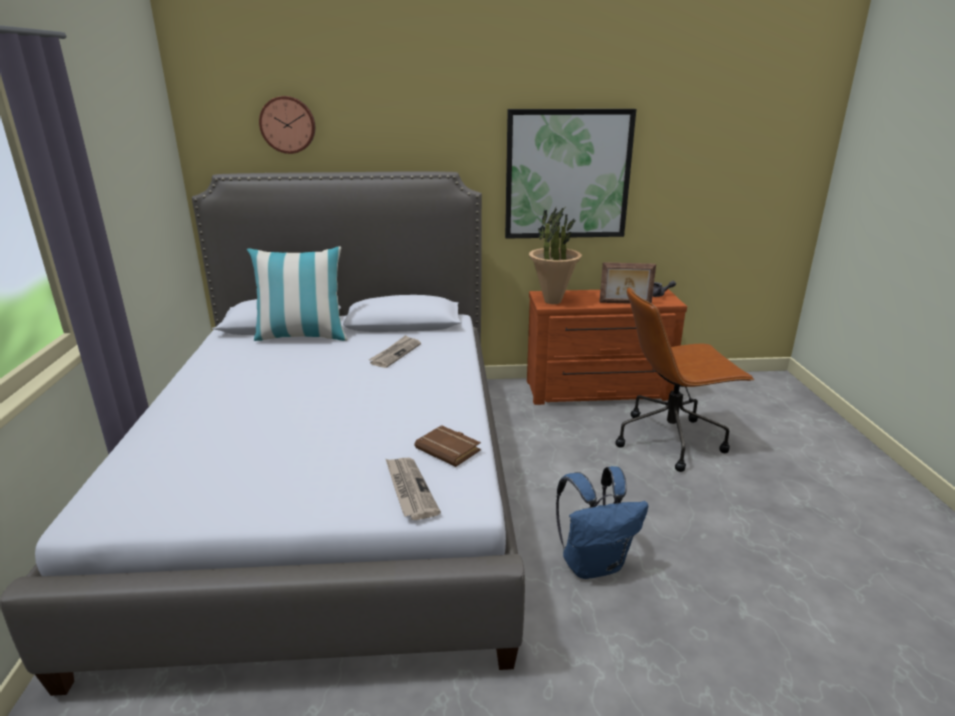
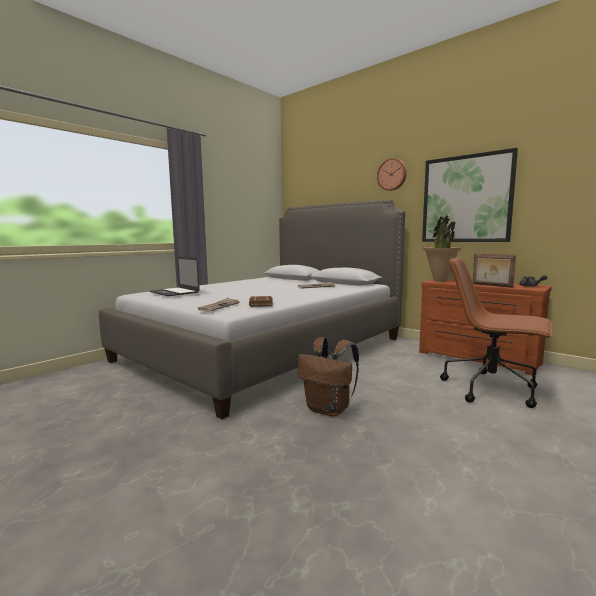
camera: 45 degrees right, 15 degrees down
pillow [247,246,348,341] -> none
wall clock [259,96,315,154] -> wall clock moved to [377,158,407,191]
blue backpack [556,466,648,579] -> brown backpack [298,337,359,417]
none -> laptop [149,257,200,296]

